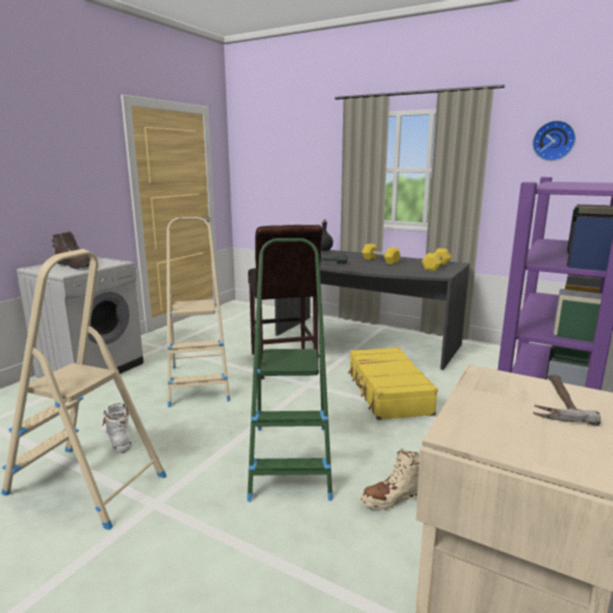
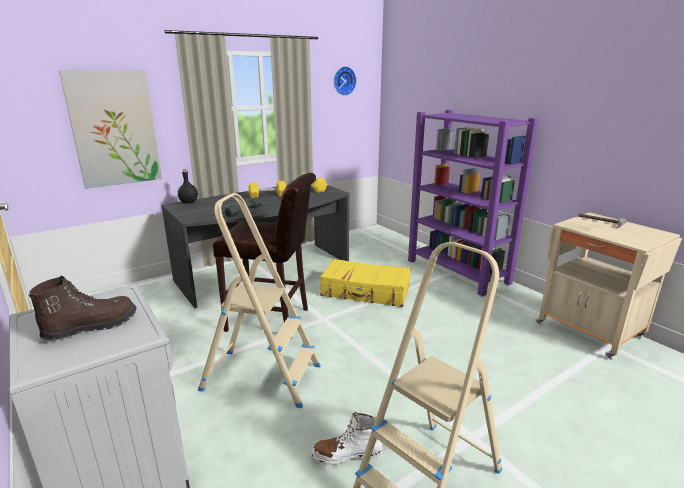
camera: 65 degrees left, 5 degrees up
green step ladder [247,238,333,502] -> none
beige boot [360,449,420,510] -> none
none -> picture [59,70,162,189]

